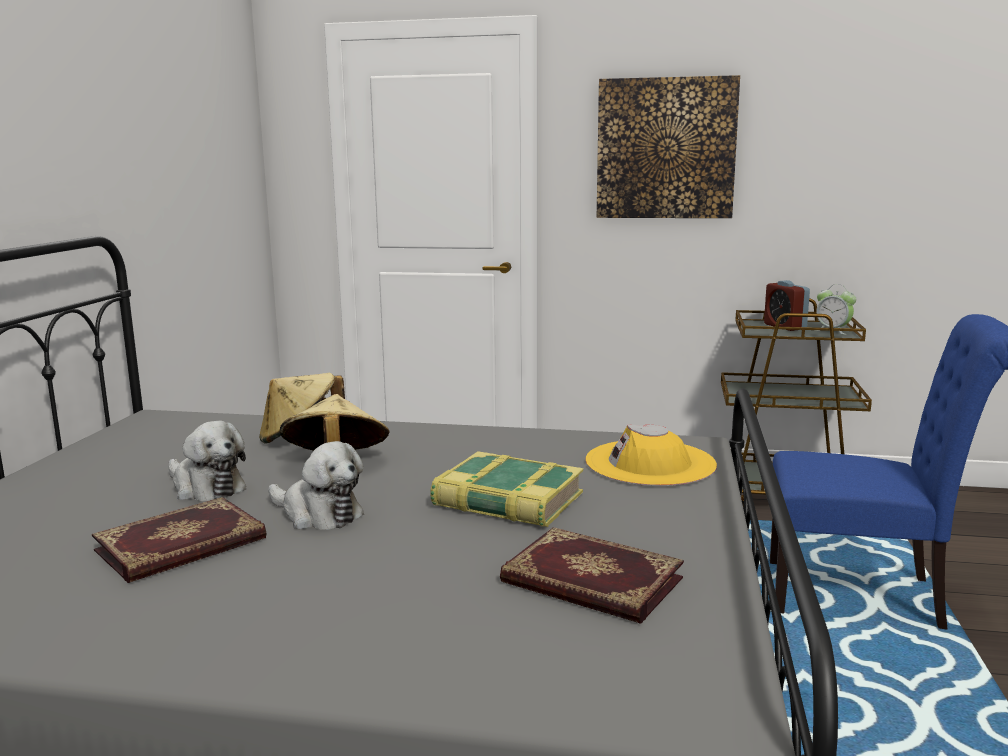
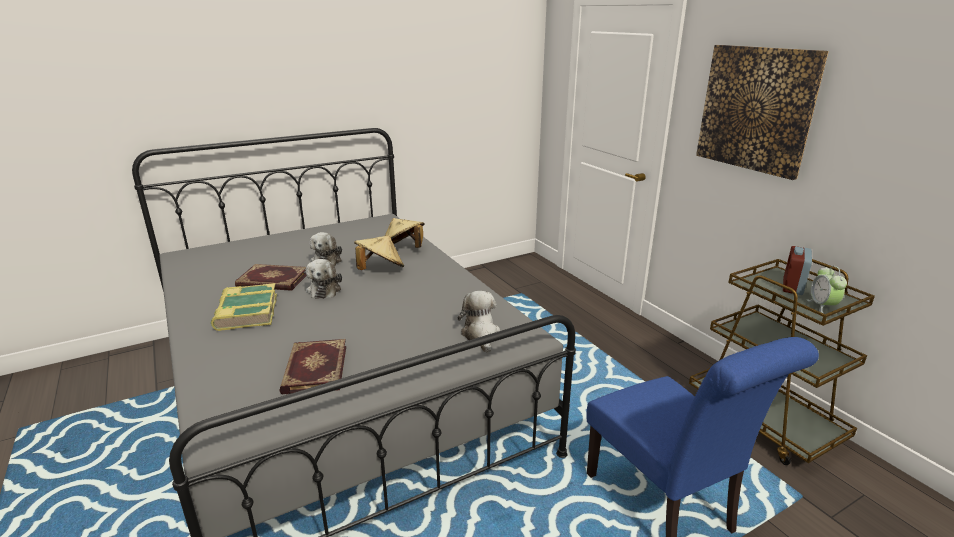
camera: 50 degrees right, 10 degrees up
book [430,451,584,527] -> book moved to [211,283,277,331]
yellow hat [586,424,717,486] -> plush toy [458,291,501,353]

